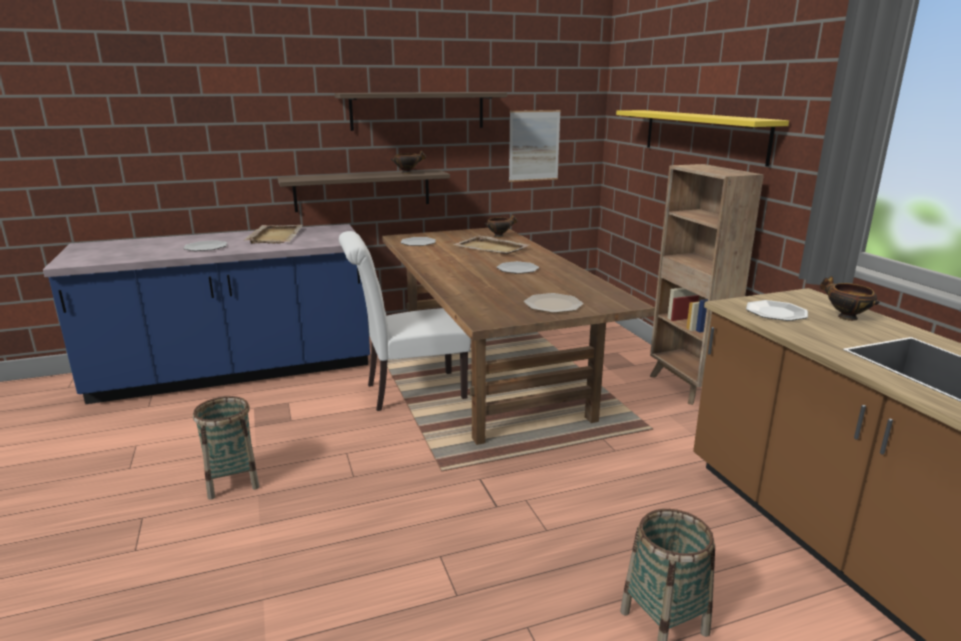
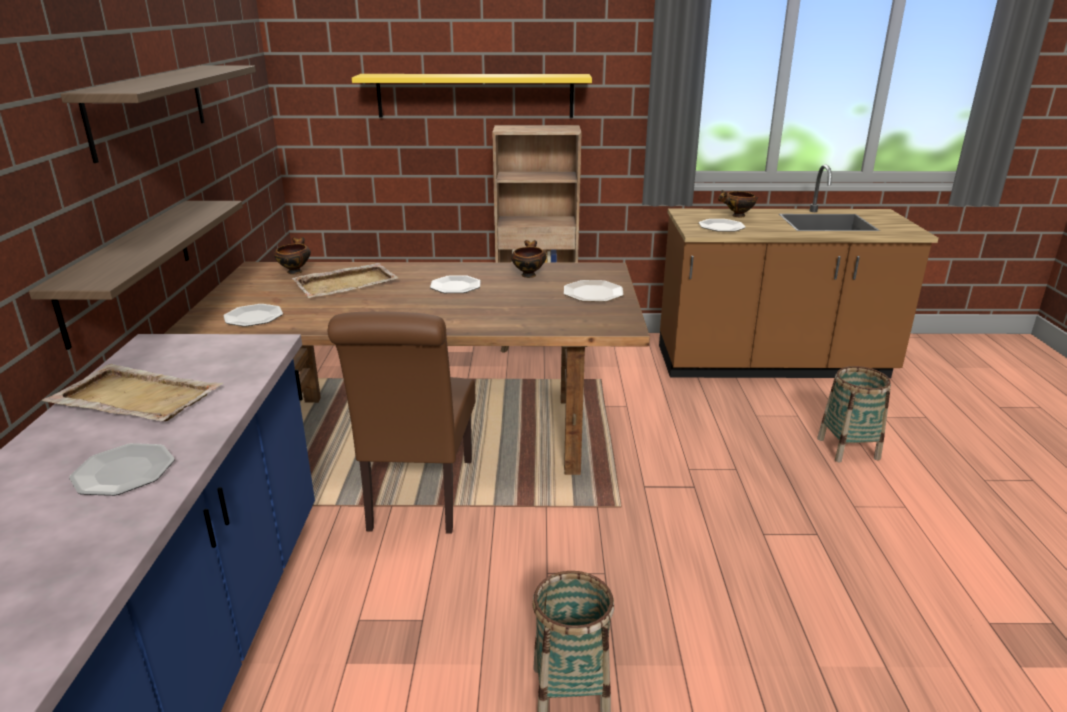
camera: 70 degrees left, 5 degrees up
white chair [339,231,471,411] -> brown chair [328,312,475,534]
bowl [391,150,426,174] -> bowl moved to [511,240,547,278]
picture [509,110,561,182] -> none

